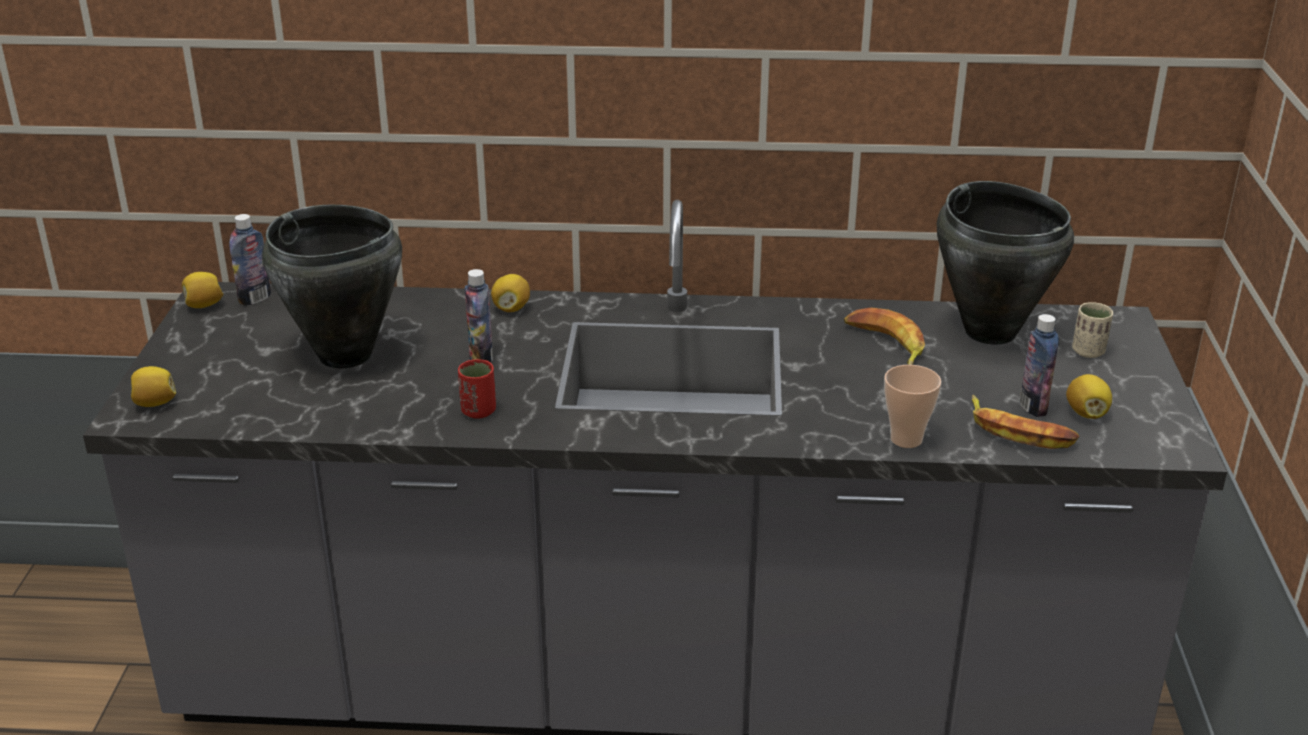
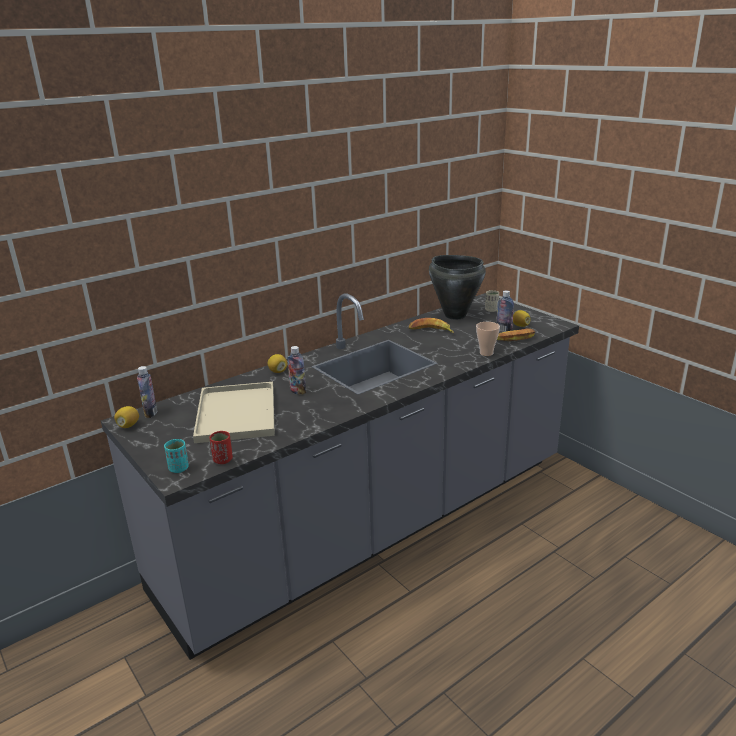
camera: 40 degrees left, 5 degrees down
lemon [131,366,176,407] -> turquoise cup [164,439,189,473]
black cooking pot [262,205,402,368] -> beige tray [193,382,275,443]
red cup [458,359,496,419] -> red cup moved to [209,431,233,464]

